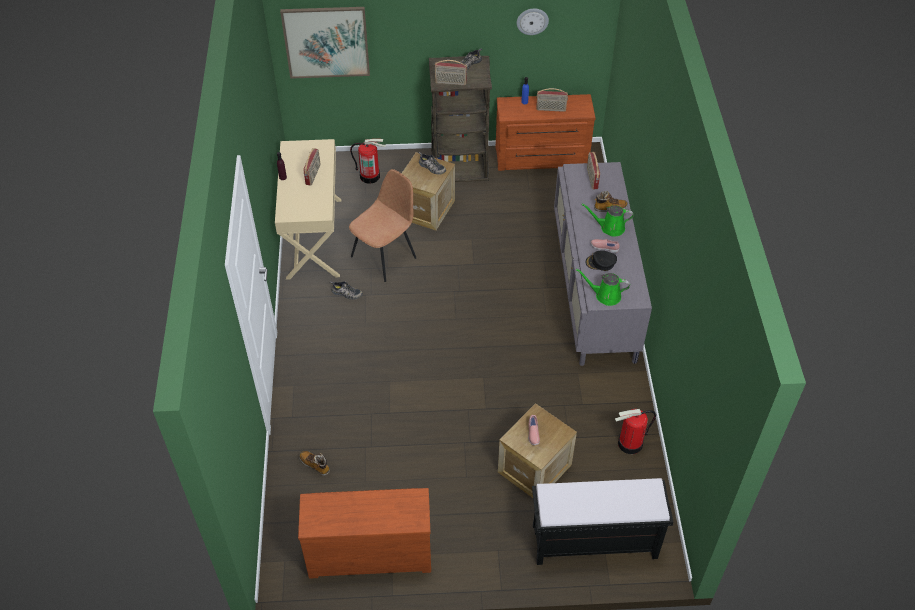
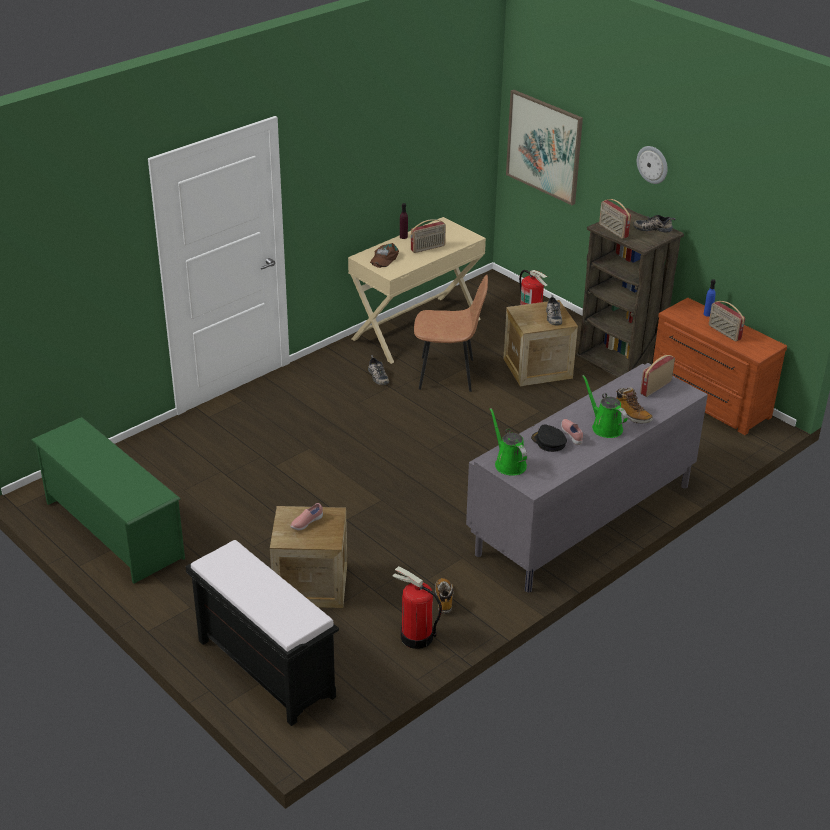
camera: 50 degrees right, 15 degrees down
brown dresser [298,488,431,579] -> green shoe rack [31,417,185,584]
boot [299,451,330,476] -> boot moved to [435,578,453,614]
wall clock [517,9,549,35] -> wall clock moved to [637,146,668,184]
none -> brown cap [370,243,399,268]

